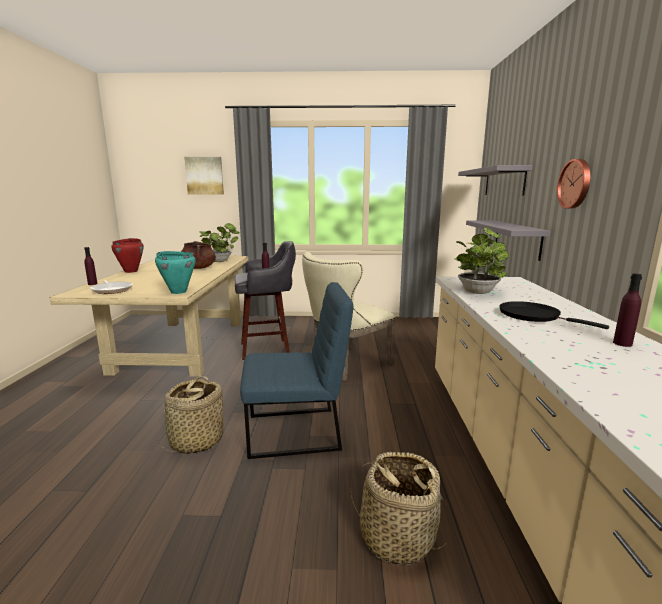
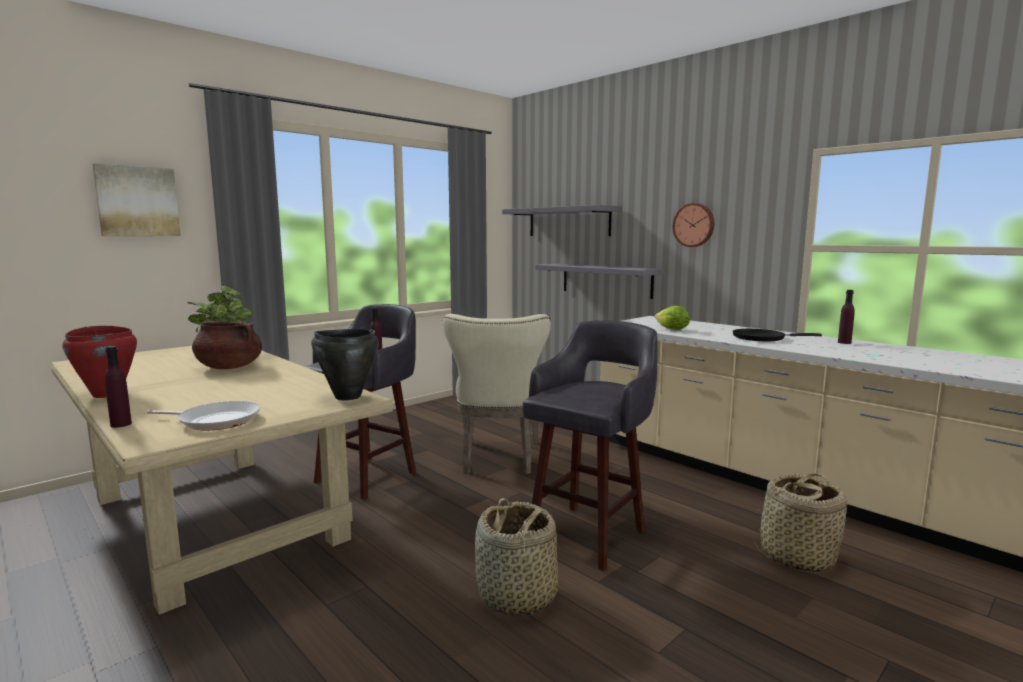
camera: 45 degrees left, 5 degrees down
turquoise cooking pot [155,251,196,294] -> black cooking pot [311,329,379,400]
blue chair [240,282,353,459] -> grey stool [523,321,658,571]
potted plant [454,227,509,294] -> lettuce [655,306,690,330]

